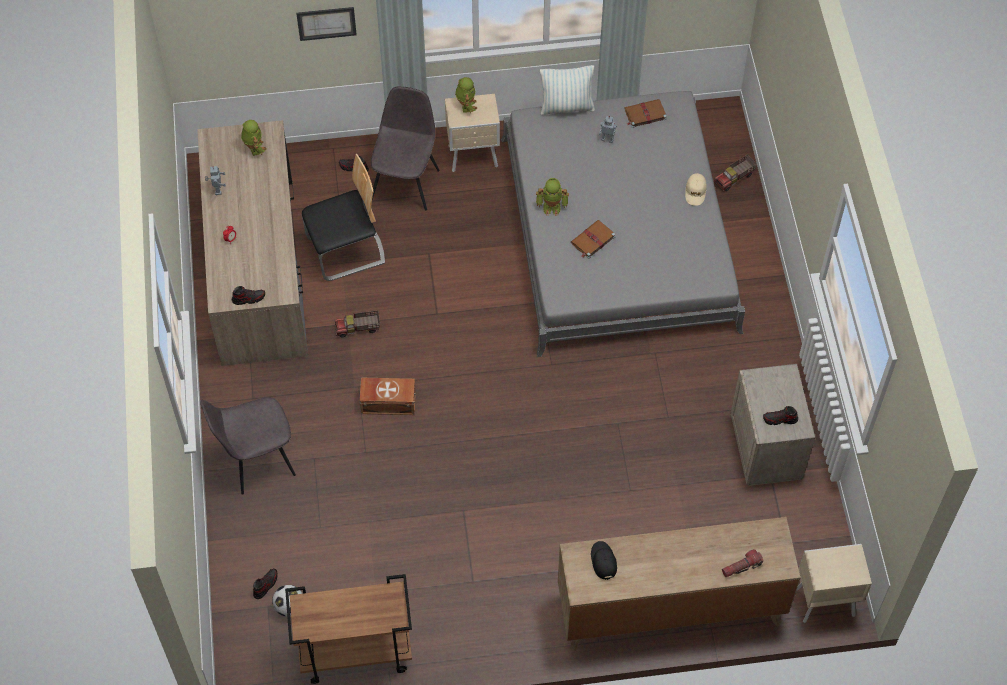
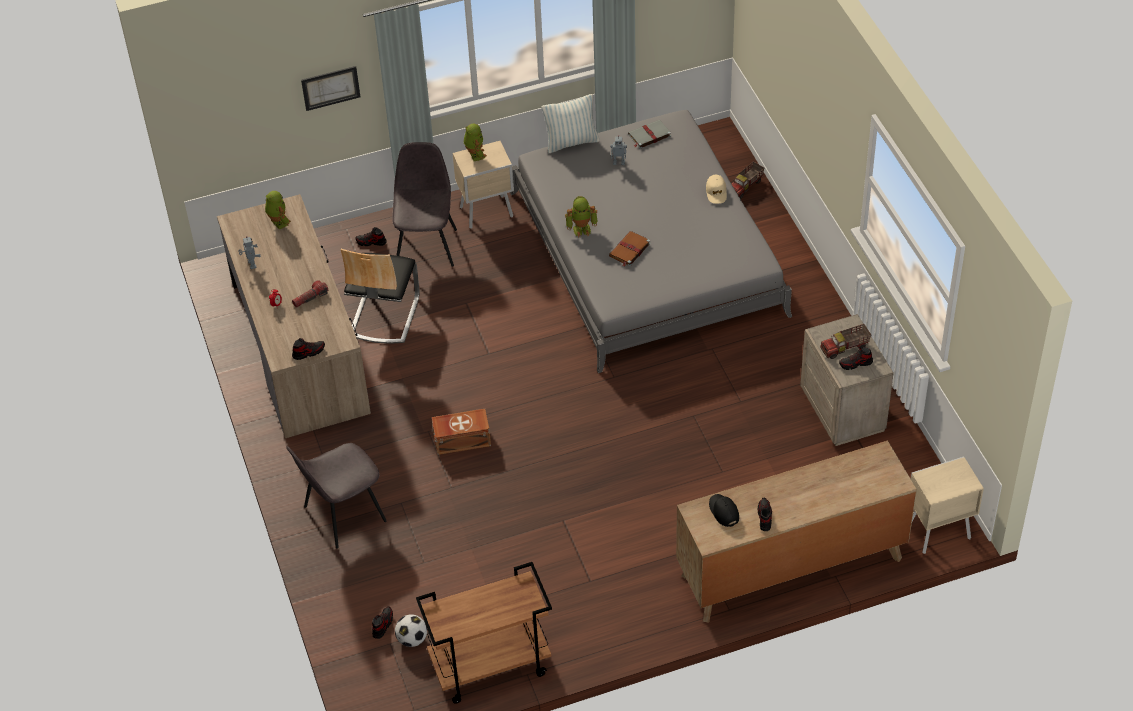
camera: 10 degrees left, 10 degrees down
chair [302,154,385,281] -> chair turned 135 degrees clockwise [341,249,420,344]
toy truck [335,310,380,337] -> toy truck moved to [820,324,871,359]
brown book [624,99,667,128] -> grey book [628,120,671,149]
flashlight [722,549,763,577] -> flashlight moved to [292,280,328,308]
none -> shoe [758,498,772,531]

